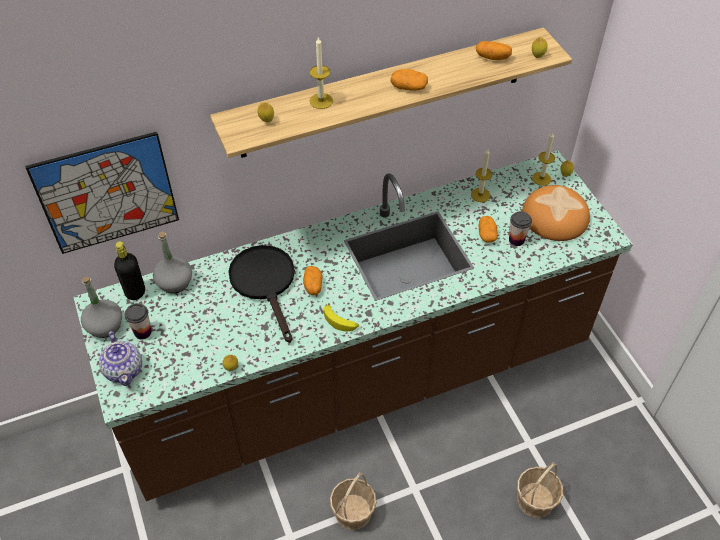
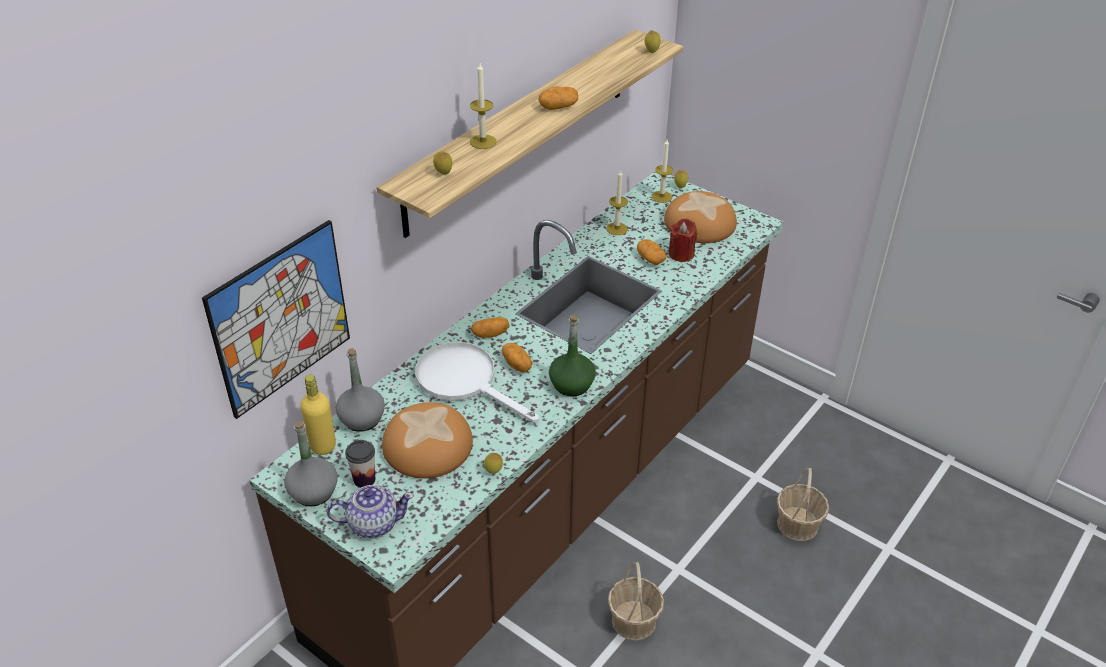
camera: 30 degrees left, 10 degrees down
teapot [99,331,142,386] -> teapot turned 45 degrees counterclockwise [327,485,414,538]
black bottle [114,241,145,300] -> yellow bottle [301,374,336,455]
black frying pan [228,245,295,343] -> white frying pan [415,342,539,423]
banana [324,303,359,331] -> green bottle [549,315,596,397]
potato [476,41,512,60] -> potato moved to [471,317,509,338]
cup [509,211,532,246] -> red candle [669,219,697,262]
none -> bread [382,402,473,478]

